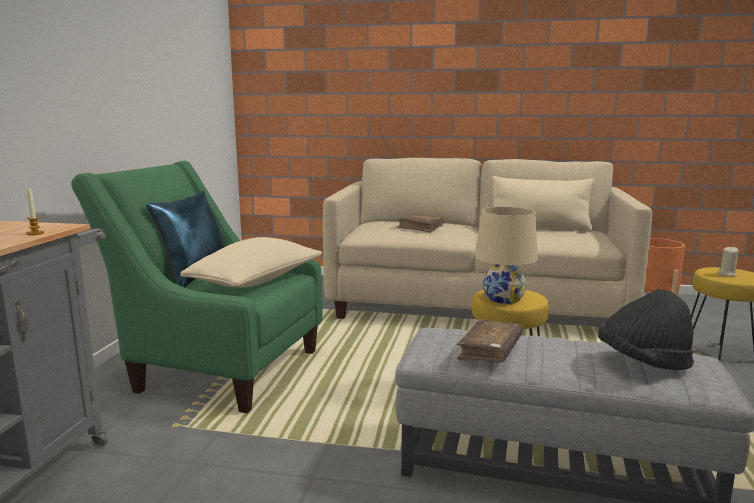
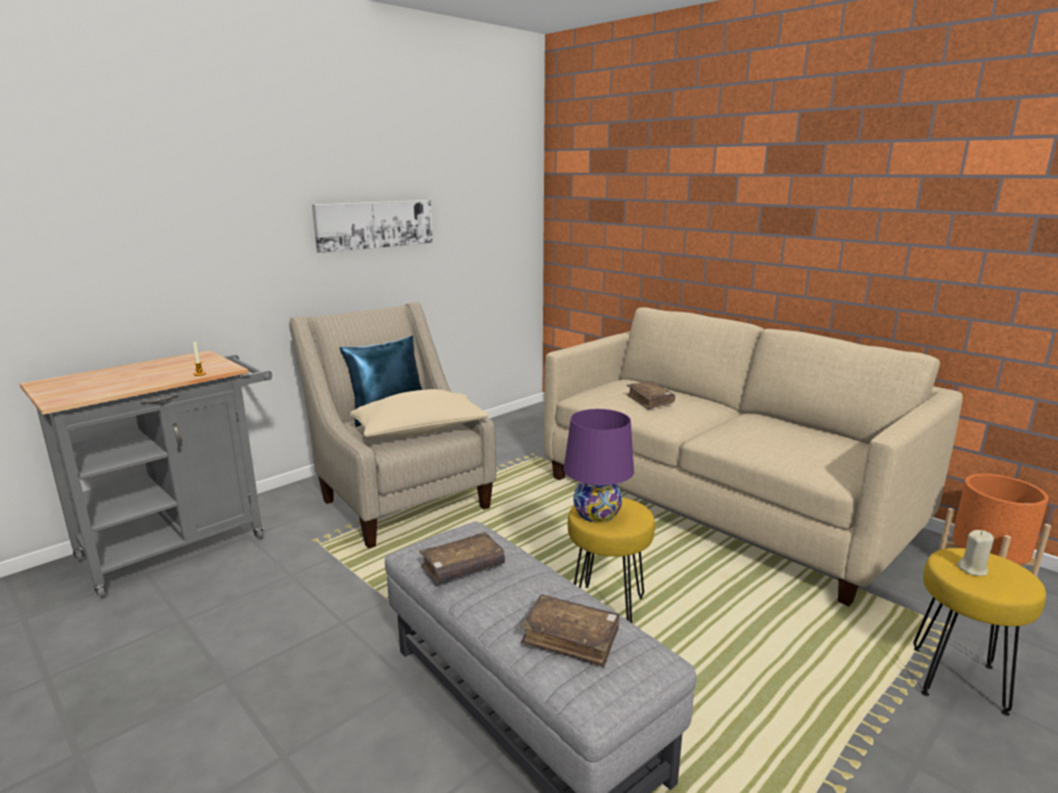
camera: 35 degrees right, 5 degrees up
green armchair [71,161,322,413] -> beige armchair [289,302,496,549]
beige table lamp [475,207,538,304] -> purple table lamp [564,409,634,523]
beige pillow [492,176,594,232] -> none
black hat [598,289,694,370] -> brown book [521,594,620,667]
none -> picture [312,200,433,253]

